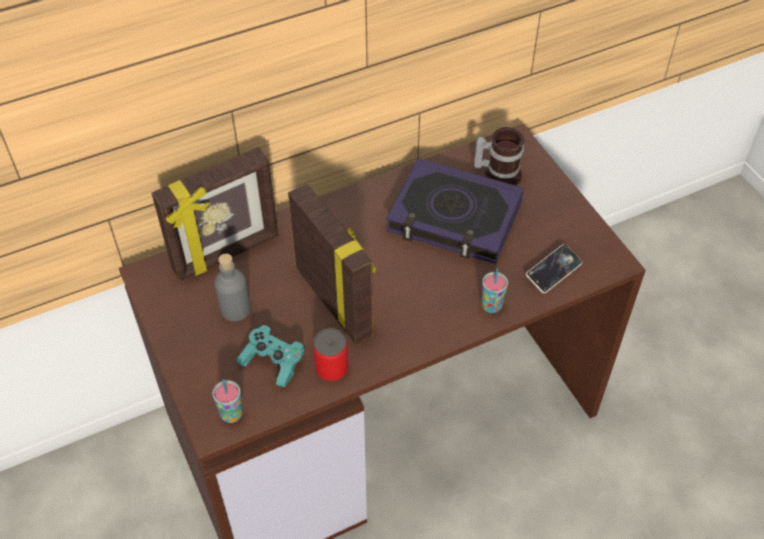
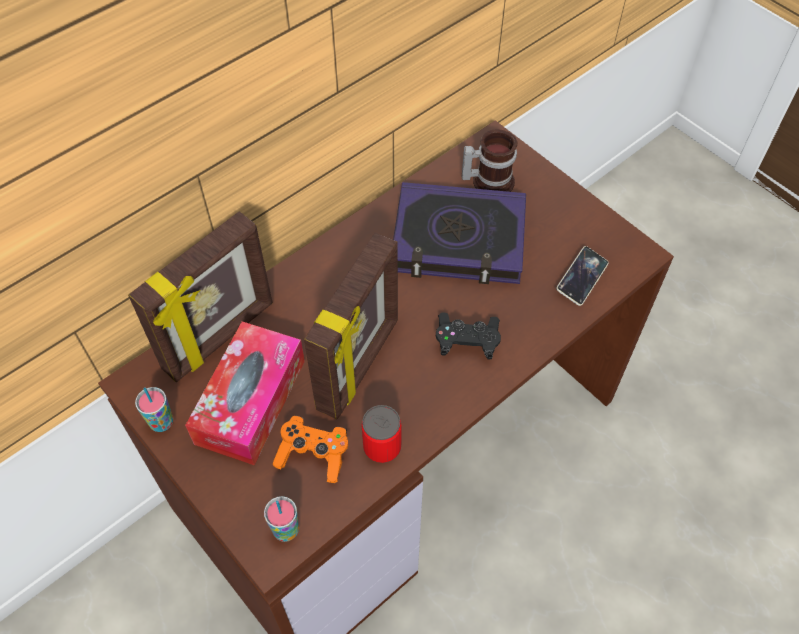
camera: 15 degrees left, 5 degrees up
grey bottle [214,254,251,322] -> tissue box [185,321,305,465]
turquoise game controller [236,325,305,387] -> orange game controller [272,415,348,483]
picture frame [288,184,376,344] -> picture frame turned 75 degrees clockwise [304,233,398,419]
cup [482,268,508,313] -> cup moved to [135,387,173,432]
none -> black game controller [436,312,501,360]

